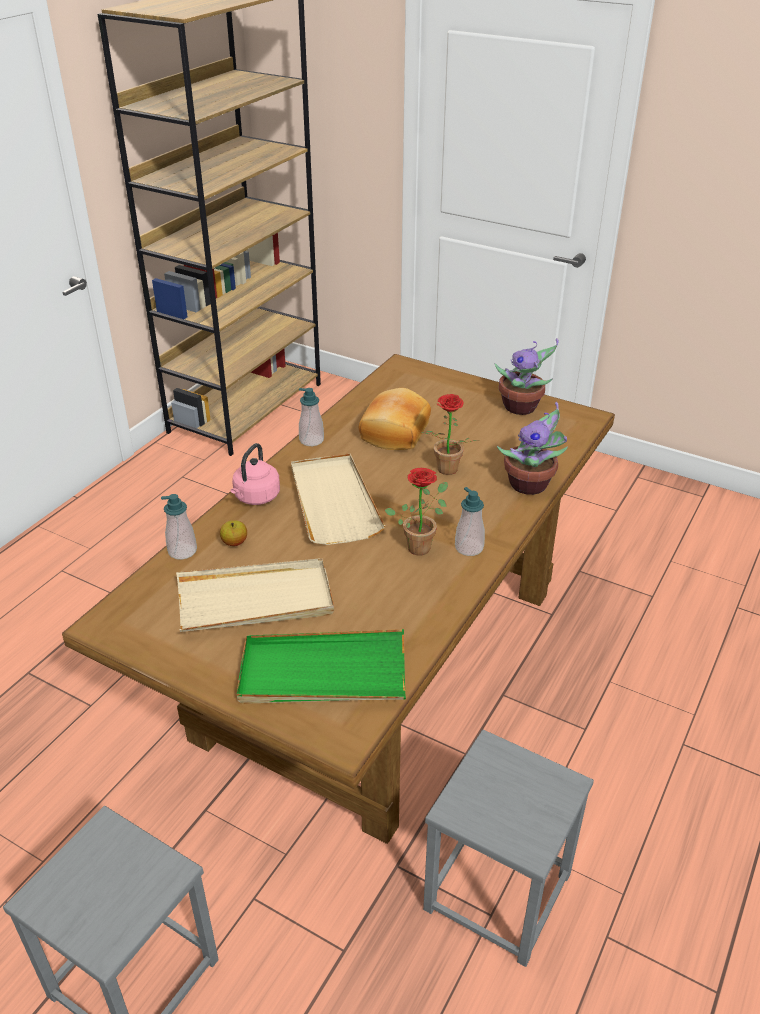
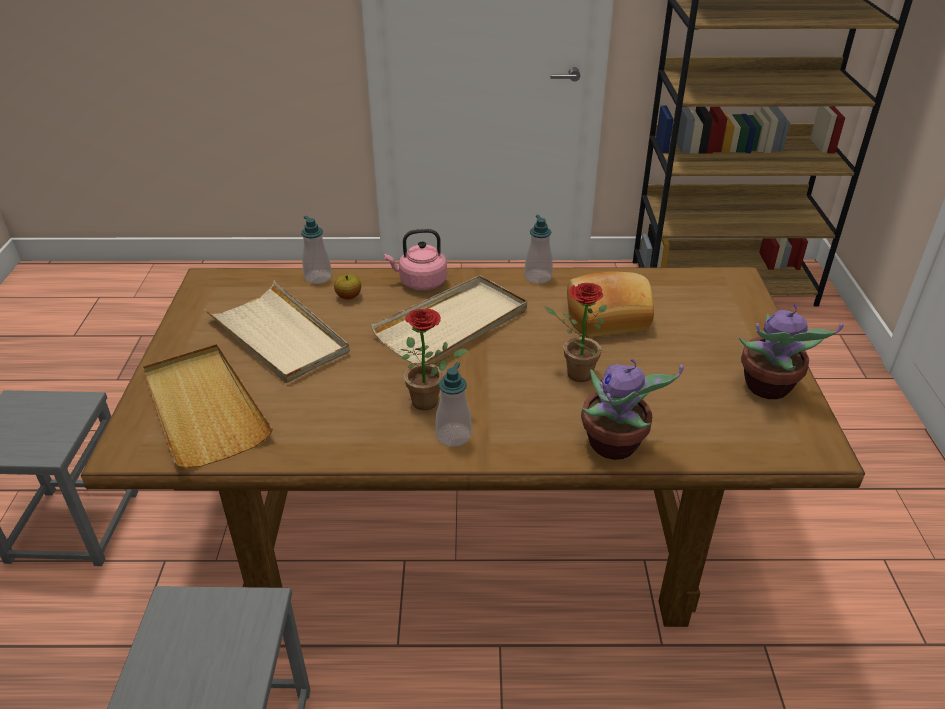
camera: 60 degrees right, 0 degrees up
green tray [237,629,406,704] -> beige tray [142,344,273,468]

